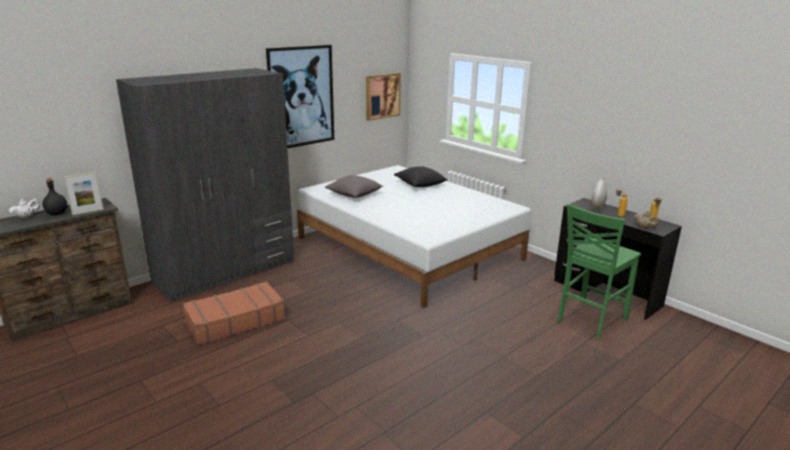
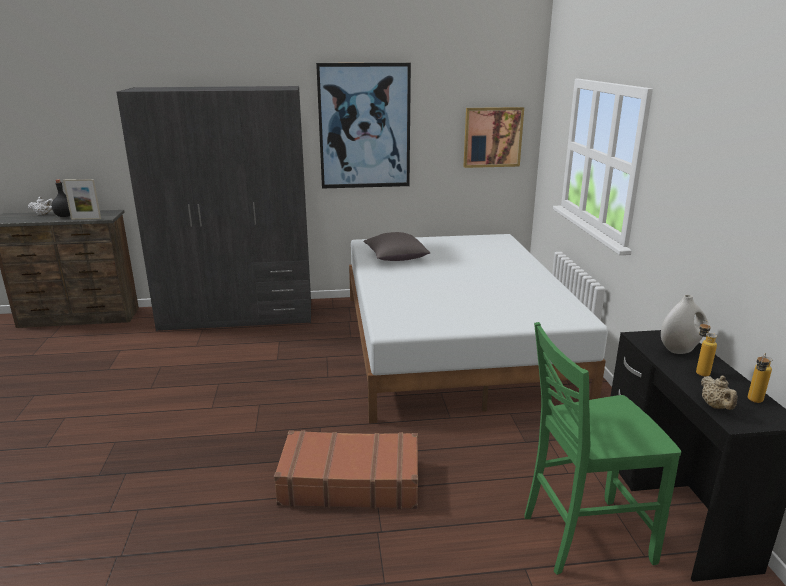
camera: 35 degrees right, 0 degrees up
brown suitcase [183,281,285,346] -> brown suitcase moved to [274,430,418,509]
black pillow [394,166,448,187] -> none

